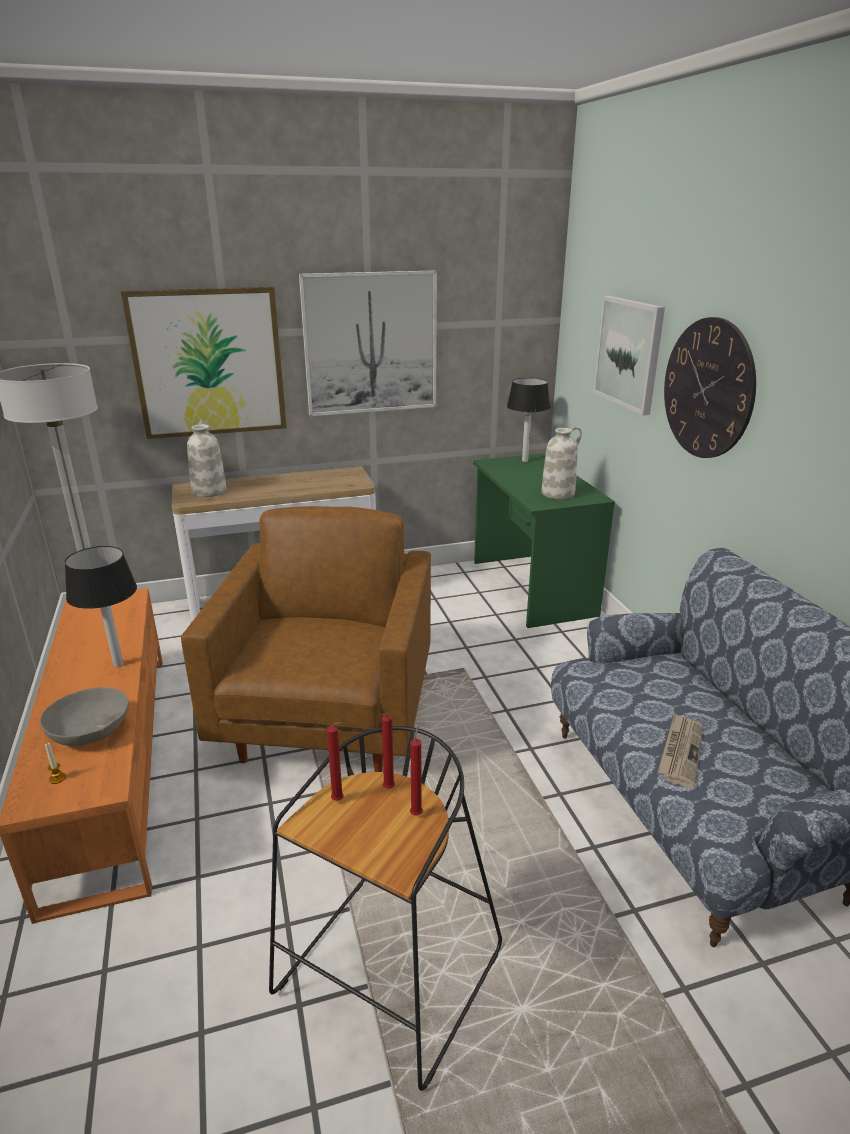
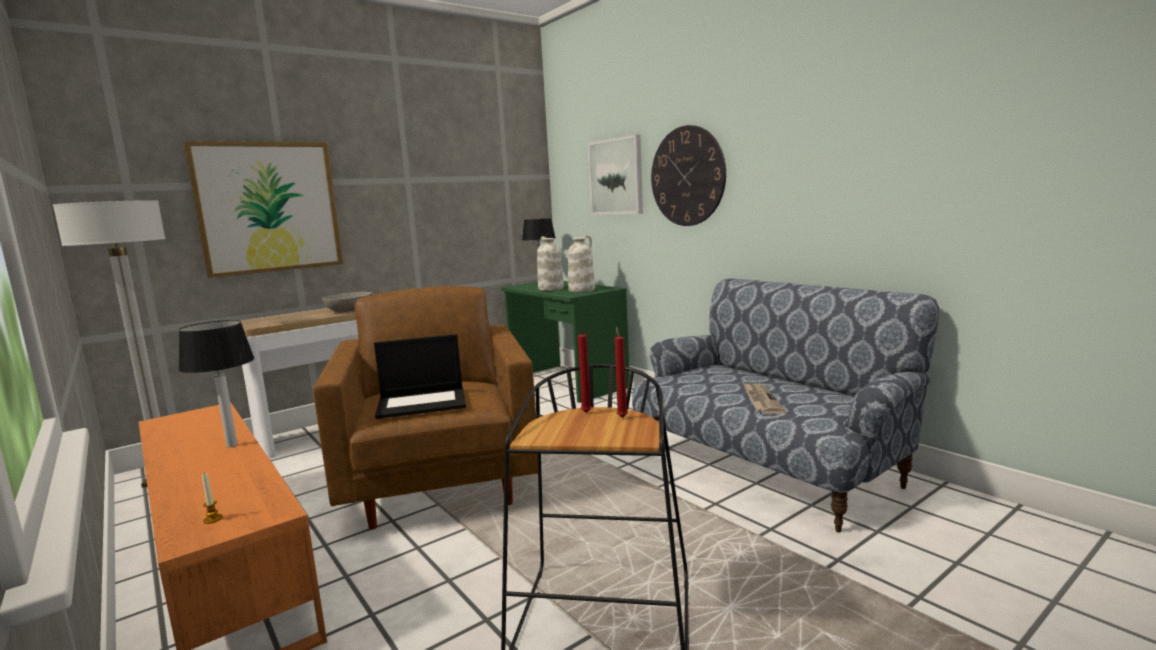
camera: 20 degrees left, 15 degrees down
grey bowl [40,687,129,747] -> grey bowl moved to [322,292,373,312]
white vase [187,420,227,497] -> white vase moved to [537,236,564,291]
picture [299,271,437,416] -> none
red candle [327,722,344,801] -> none
none -> laptop [374,334,466,419]

